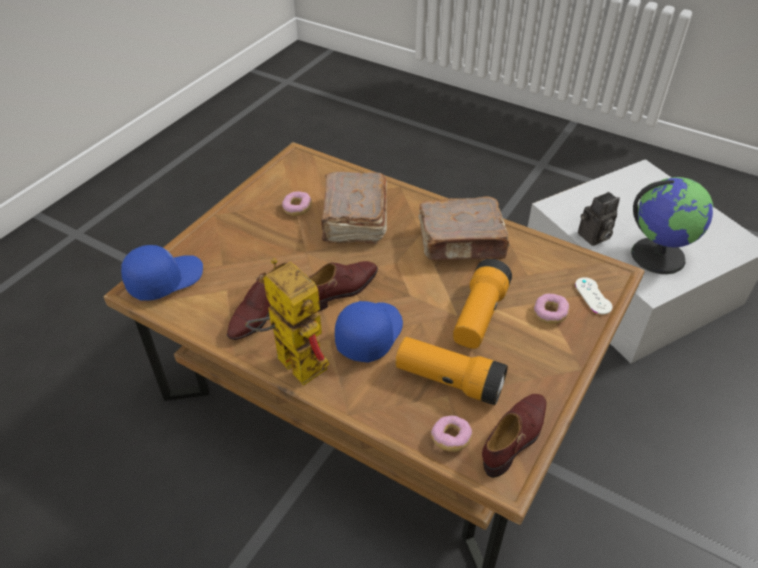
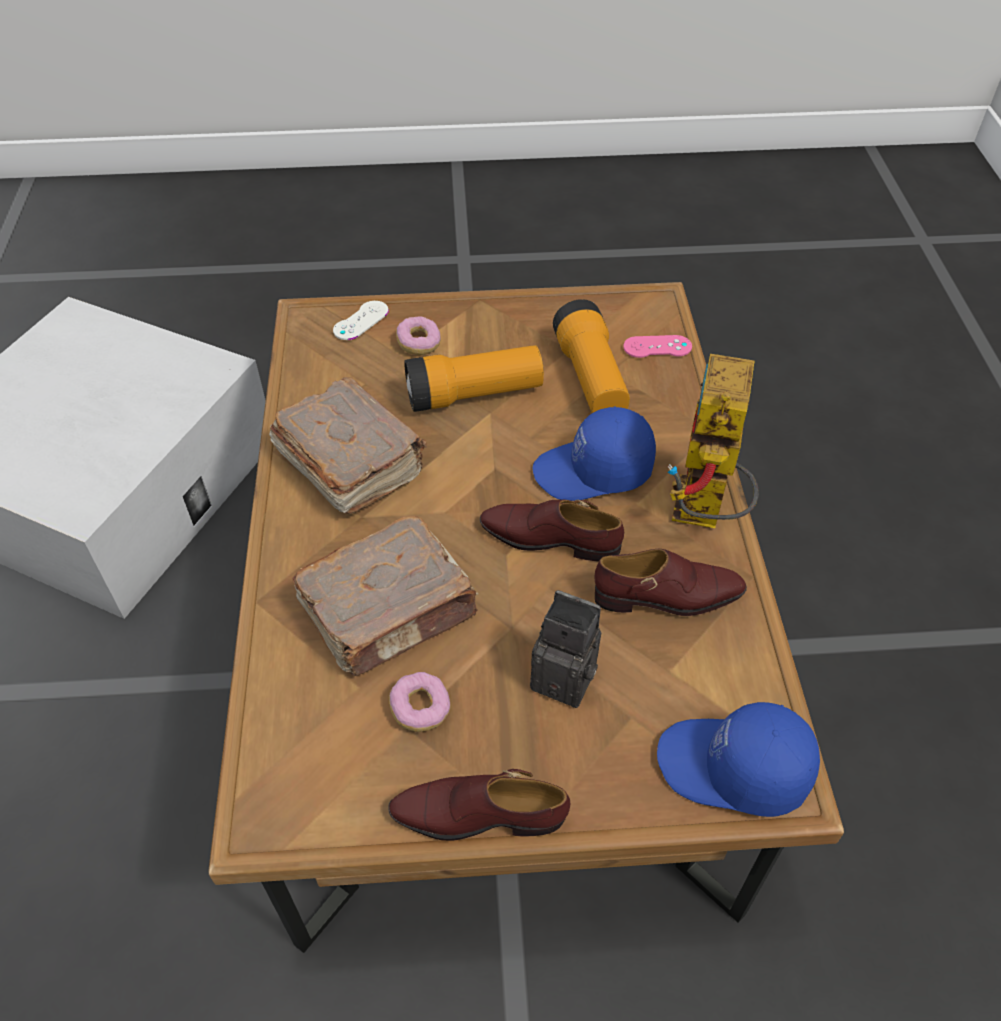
camera: 125 degrees left, 5 degrees up
donut [431,415,473,452] -> pink game controller [623,335,692,358]
brown shoe [482,394,547,478] -> brown shoe moved to [388,769,571,841]
camera [578,192,620,246] -> camera moved to [530,590,602,708]
globe [631,177,714,274] -> none

